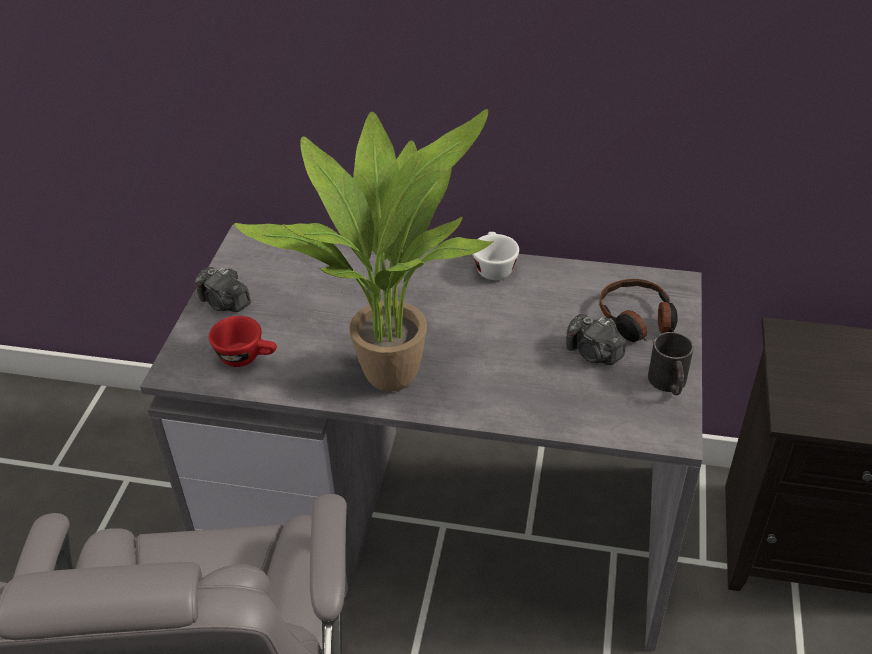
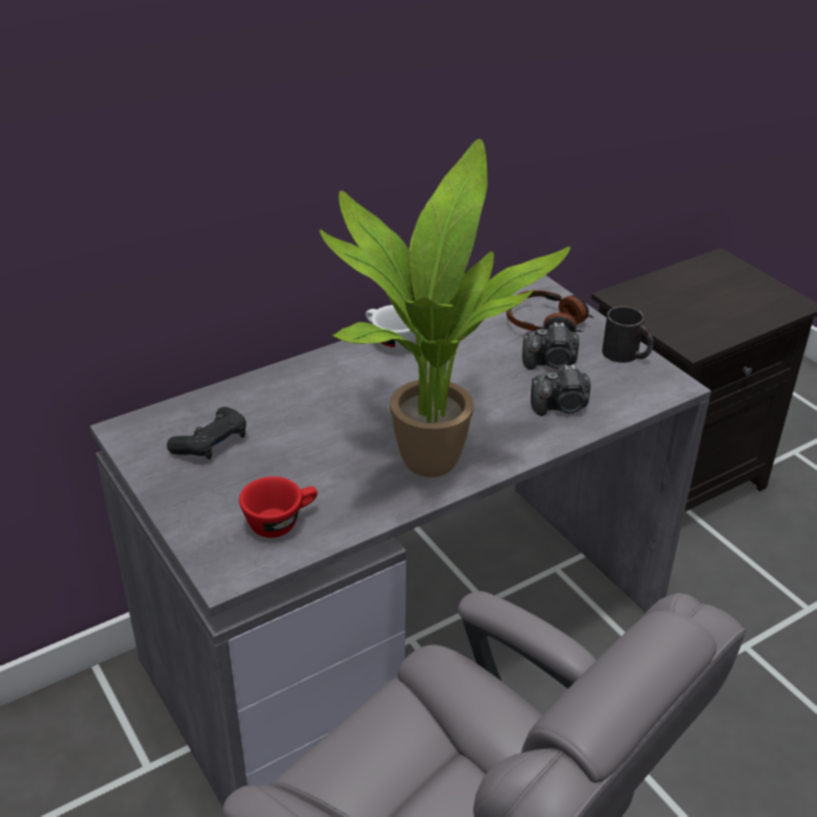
camera: 45 degrees left, 5 degrees down
camera [194,267,251,312] -> camera moved to [531,365,591,416]
none -> black game controller [167,407,246,459]

